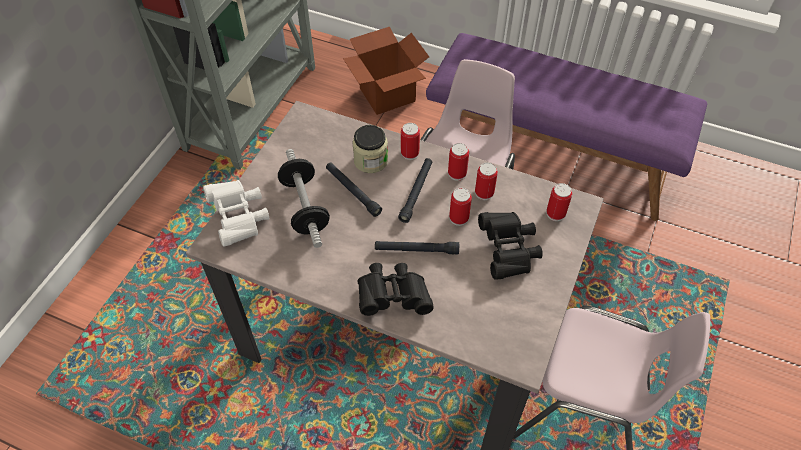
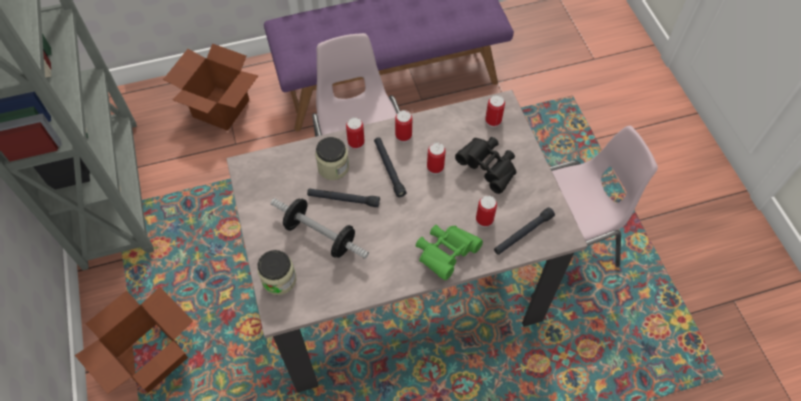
camera: 40 degrees left, 5 degrees up
white binoculars [203,180,269,246] -> jar [257,250,296,295]
black binoculars [358,263,434,316] -> green binoculars [416,225,483,280]
black flashlight [375,241,459,255] -> black flashlight moved to [494,207,555,255]
can [475,162,498,200] -> can moved to [476,195,497,227]
none -> cardboard box [75,287,193,394]

